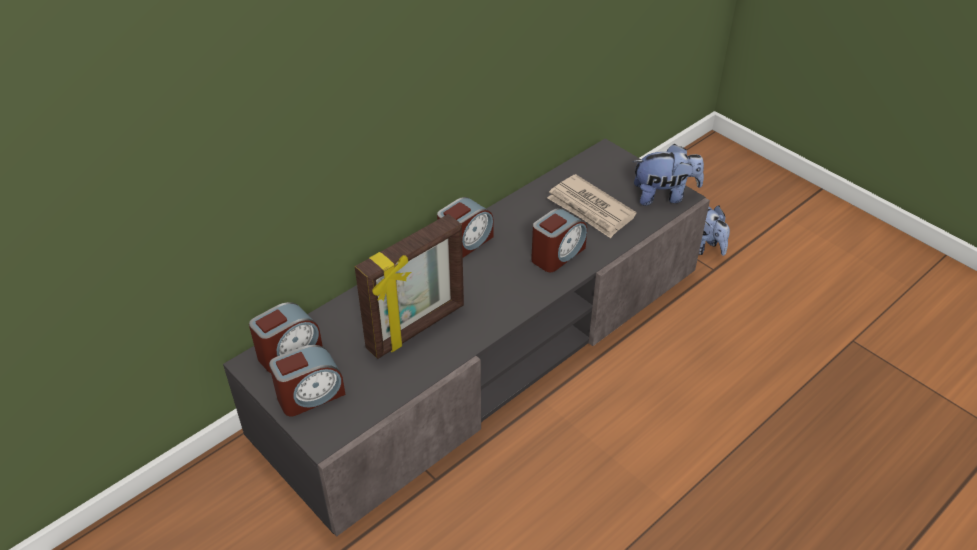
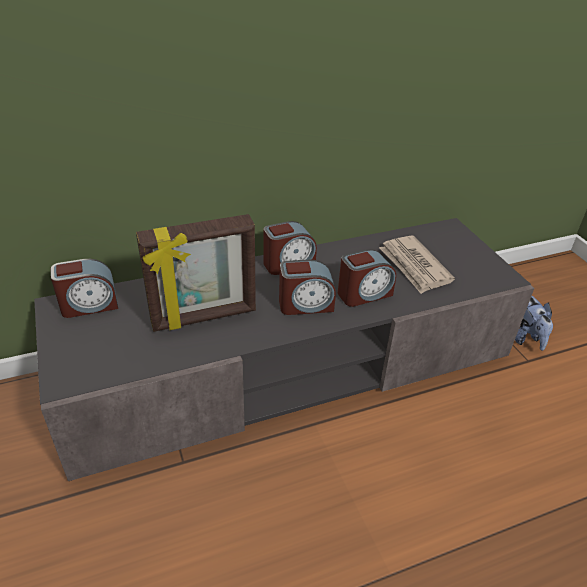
camera: 20 degrees right, 5 degrees down
alarm clock [269,345,345,417] -> alarm clock moved to [279,260,336,315]
plush toy [633,144,704,206] -> none

